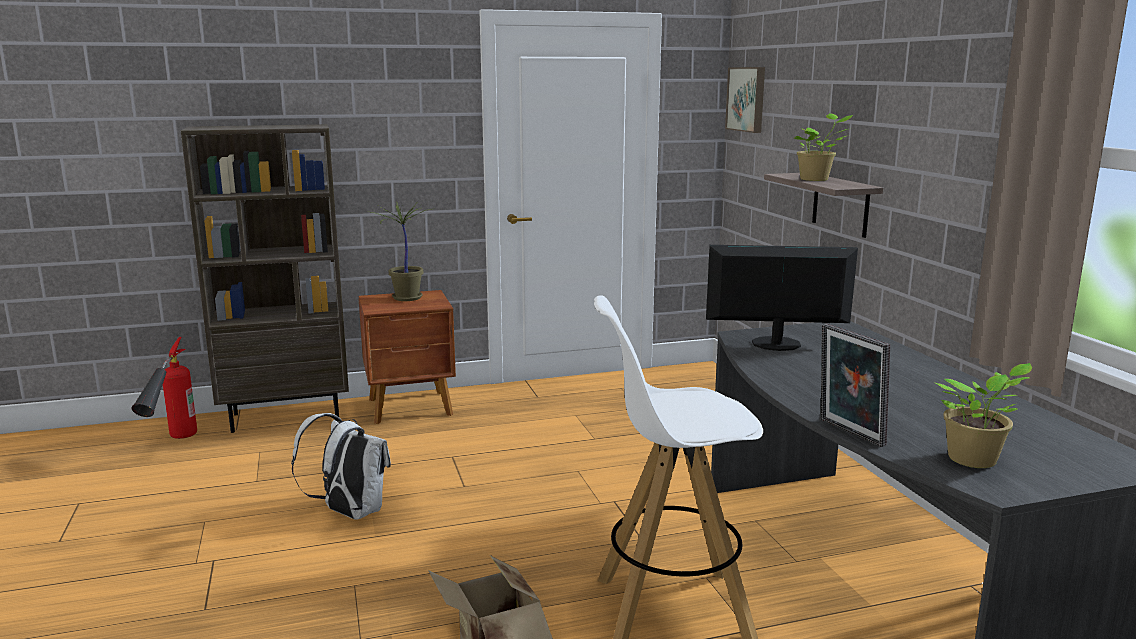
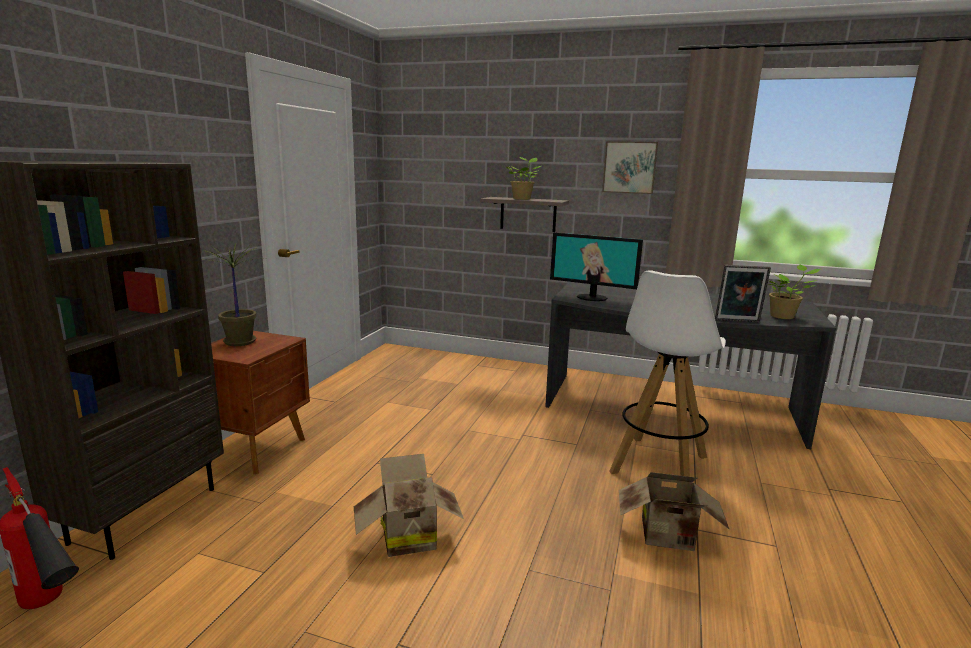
camera: 55 degrees left, 0 degrees up
white backpack [291,413,391,520] -> cardboard box [354,454,464,557]
monitor [706,245,858,351] -> monitor turned 105 degrees counterclockwise [550,232,643,301]
picture [725,67,765,133] -> picture moved to [602,141,658,194]

